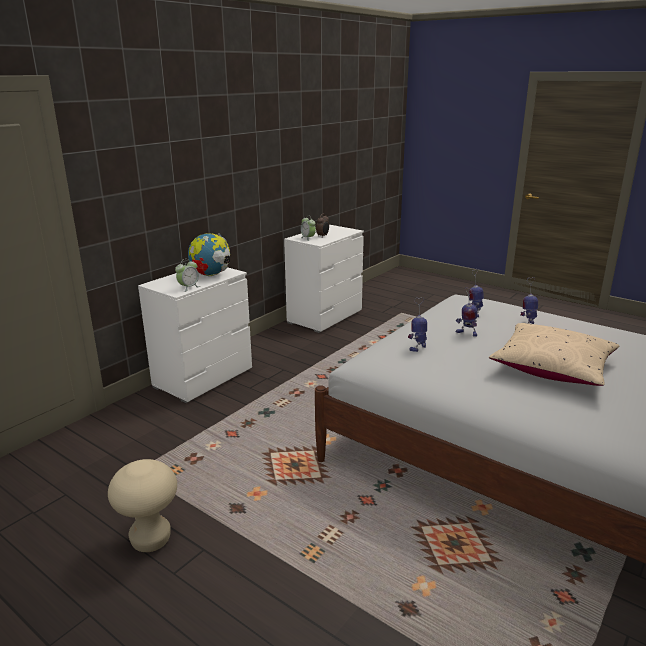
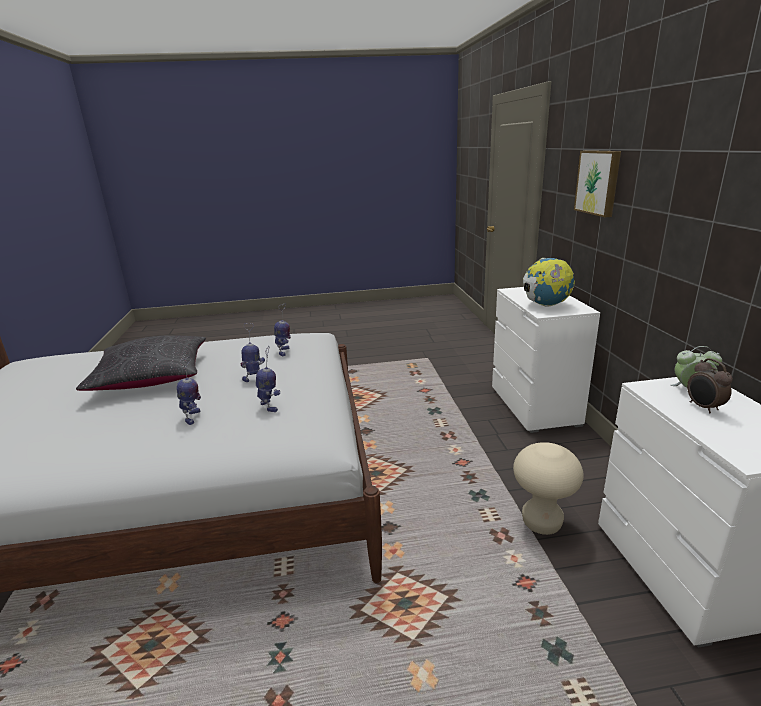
camera: 135 degrees right, 0 degrees up
beige stool [108,459,177,552] -> beige stool moved to [513,442,584,535]
alarm clock [175,259,200,292] -> none
beige pillow [489,323,619,386] -> black pillow [76,335,206,391]
none -> picture [574,150,621,217]

